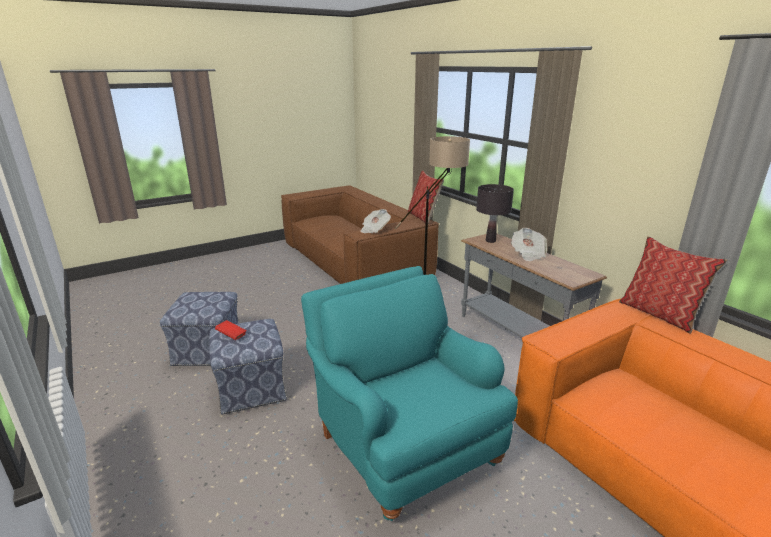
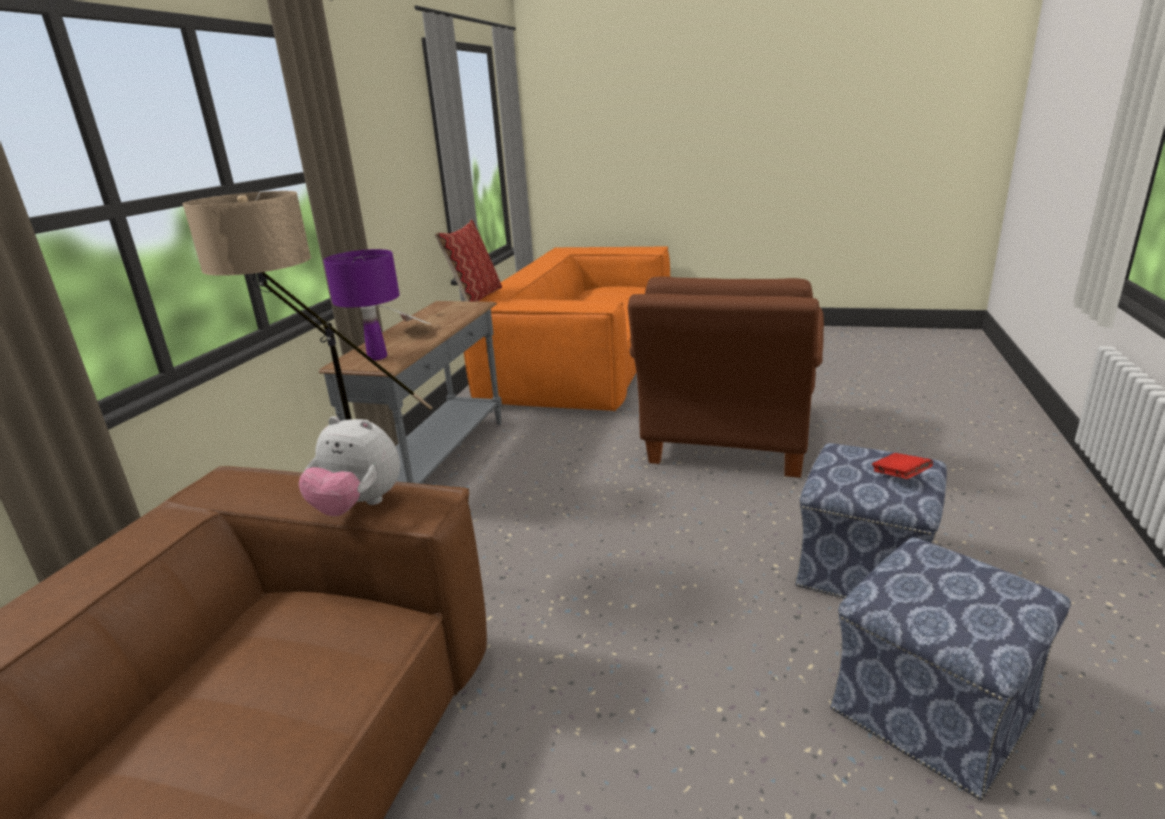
camera: 130 degrees left, 0 degrees up
turquoise armchair [301,266,518,521] -> brown armchair [628,276,824,478]
newspaper [360,209,391,233] -> plush toy [299,416,400,516]
pillow [408,170,444,224] -> none
black table lamp [476,184,514,243] -> purple table lamp [323,249,400,360]

